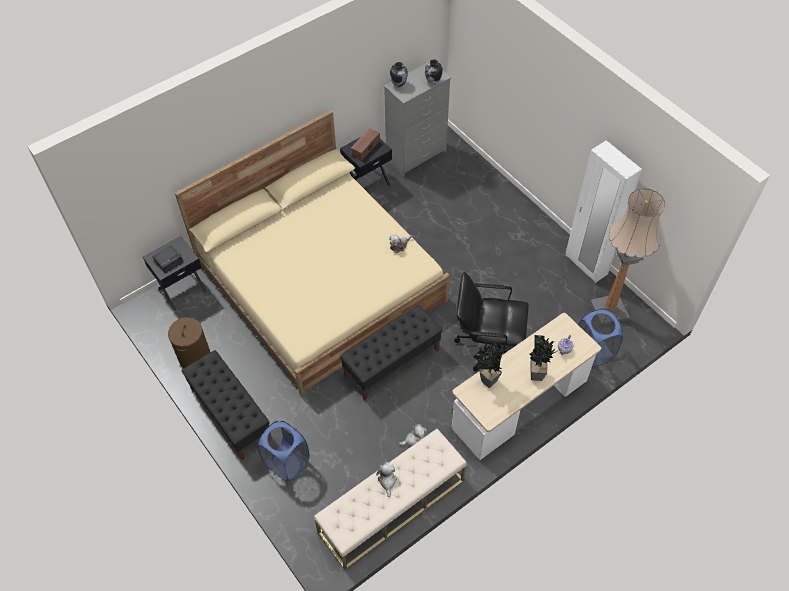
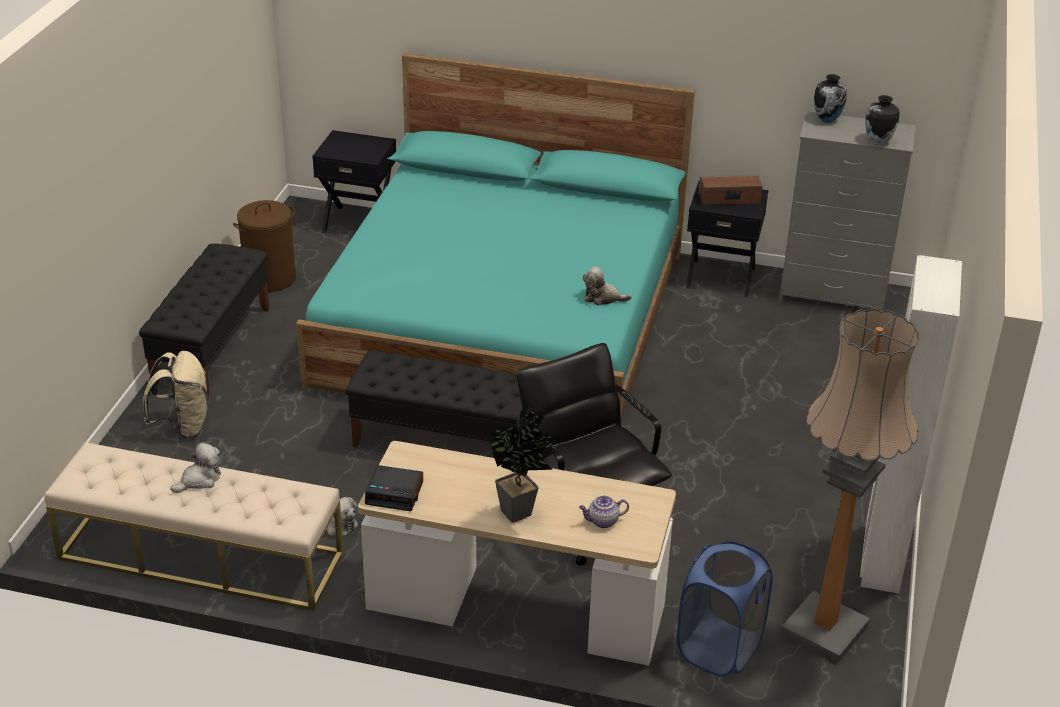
camera: 50 degrees right, 20 degrees down
alarm clock [152,245,183,272] -> alarm clock moved to [365,465,423,511]
beige bed [174,110,450,396] -> turquoise bed [296,53,695,420]
blue laundry basket [257,421,310,481] -> beige backpack [143,351,208,439]
potted plant [473,342,507,388] -> none

